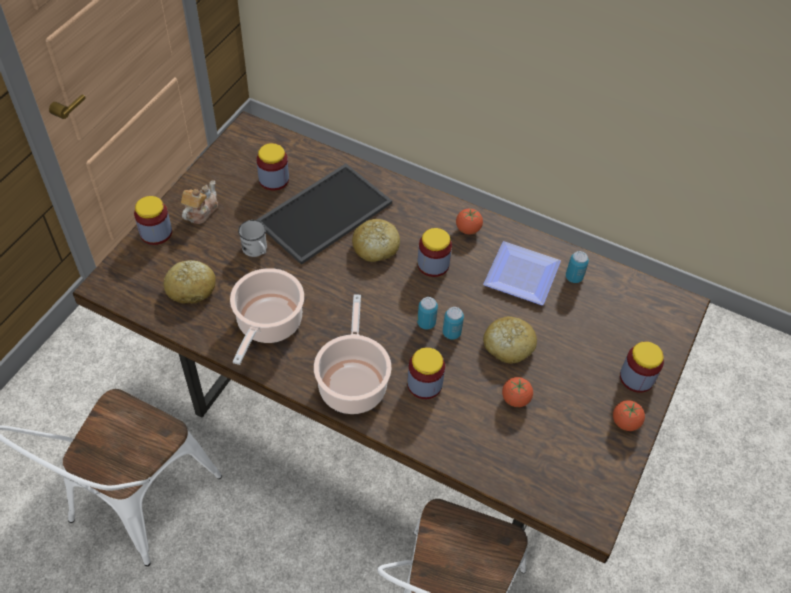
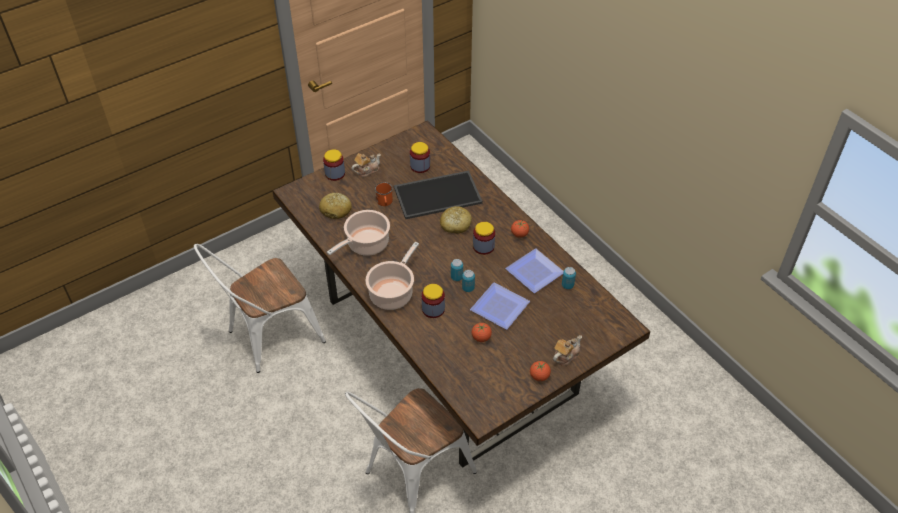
camera: 30 degrees right, 5 degrees down
white mug [238,220,267,257] -> orange mug [375,182,393,206]
bread [483,316,537,364] -> plate [470,282,530,330]
jar [620,341,664,393] -> teapot [553,335,582,366]

